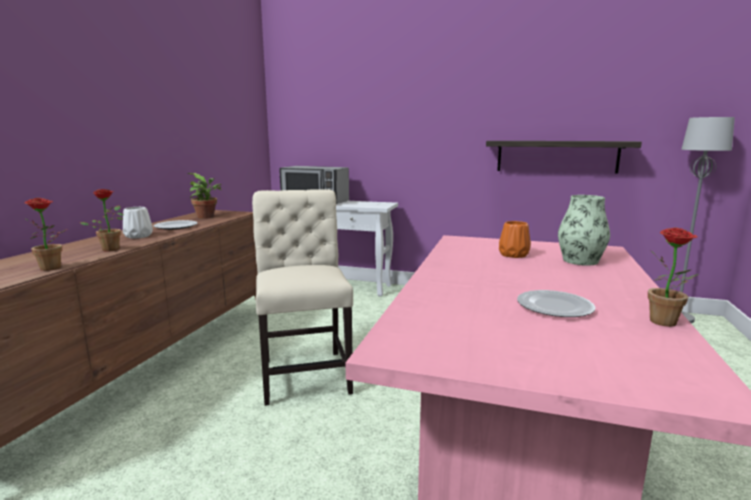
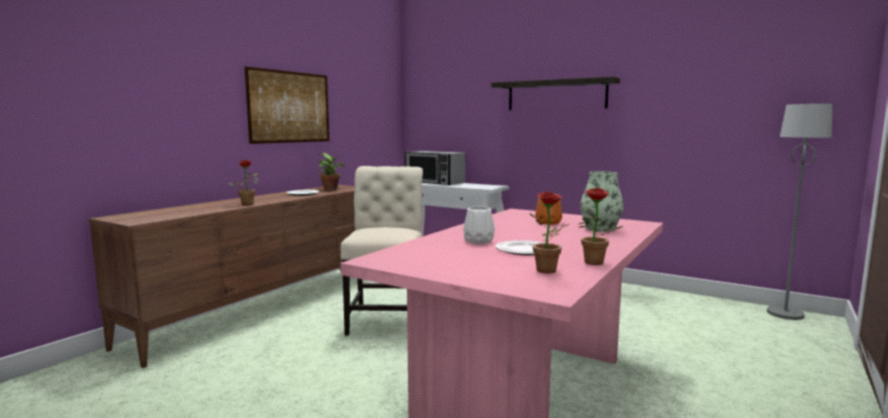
camera: 15 degrees right, 5 degrees down
potted plant [24,198,67,271] -> potted plant moved to [529,192,569,273]
white vase [123,207,153,239] -> white vase moved to [463,207,495,244]
shelf [486,141,642,174] -> shelf moved to [491,76,620,110]
none -> picture [245,66,329,144]

